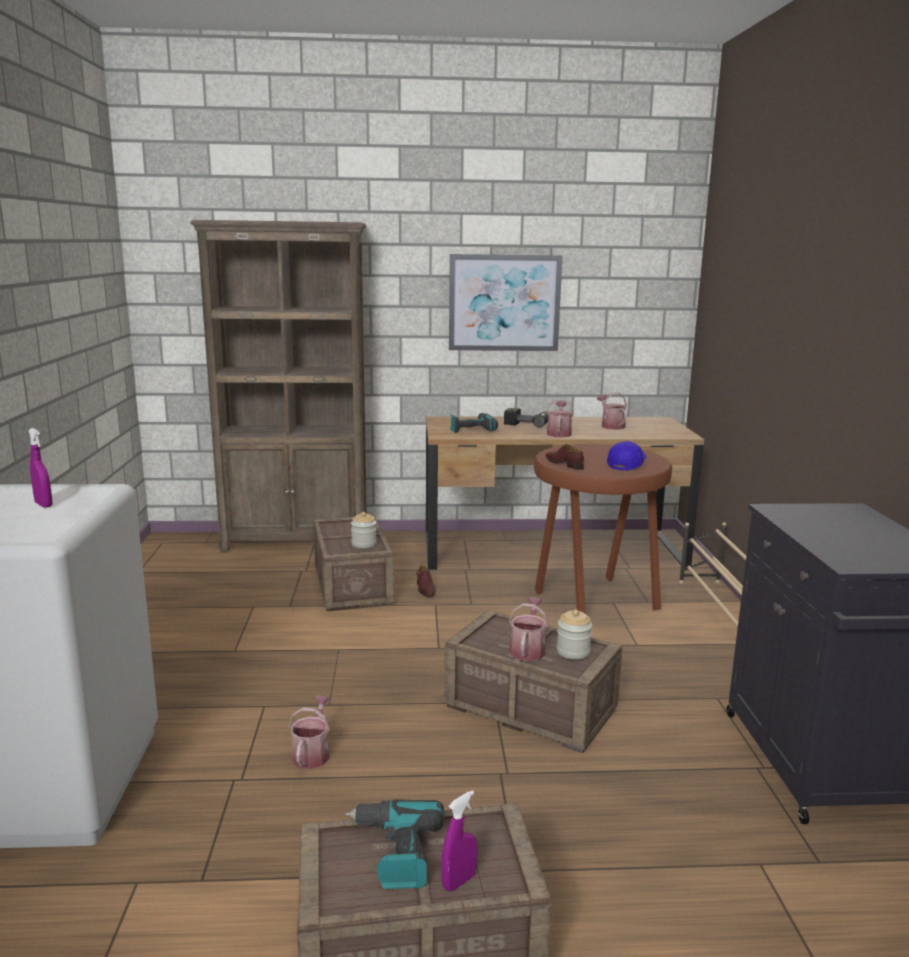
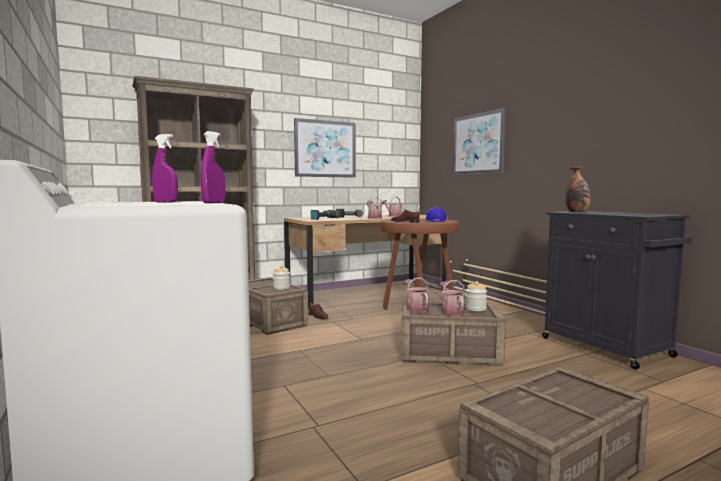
camera: 25 degrees left, 10 degrees down
watering can [288,696,331,769] -> watering can moved to [403,278,429,313]
power drill [346,800,444,889] -> none
purple spray bottle [441,790,477,891] -> purple spray bottle moved to [201,131,225,203]
none -> picture [453,108,506,175]
none -> bottle [565,166,591,212]

